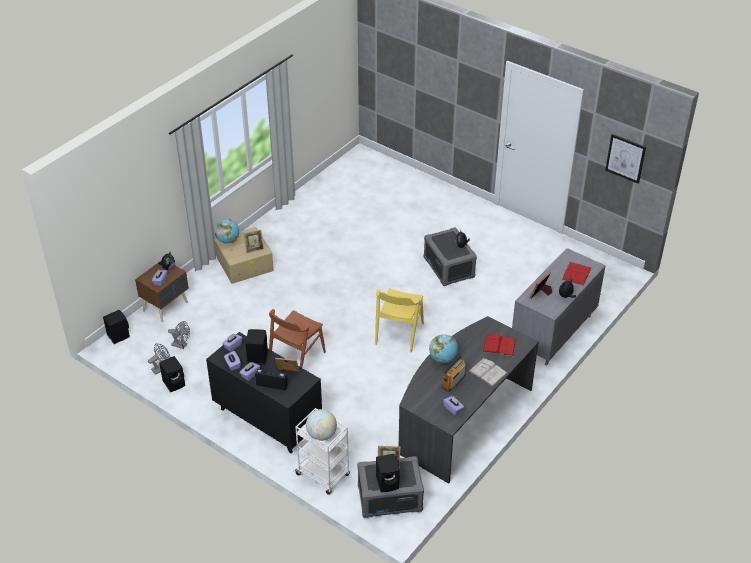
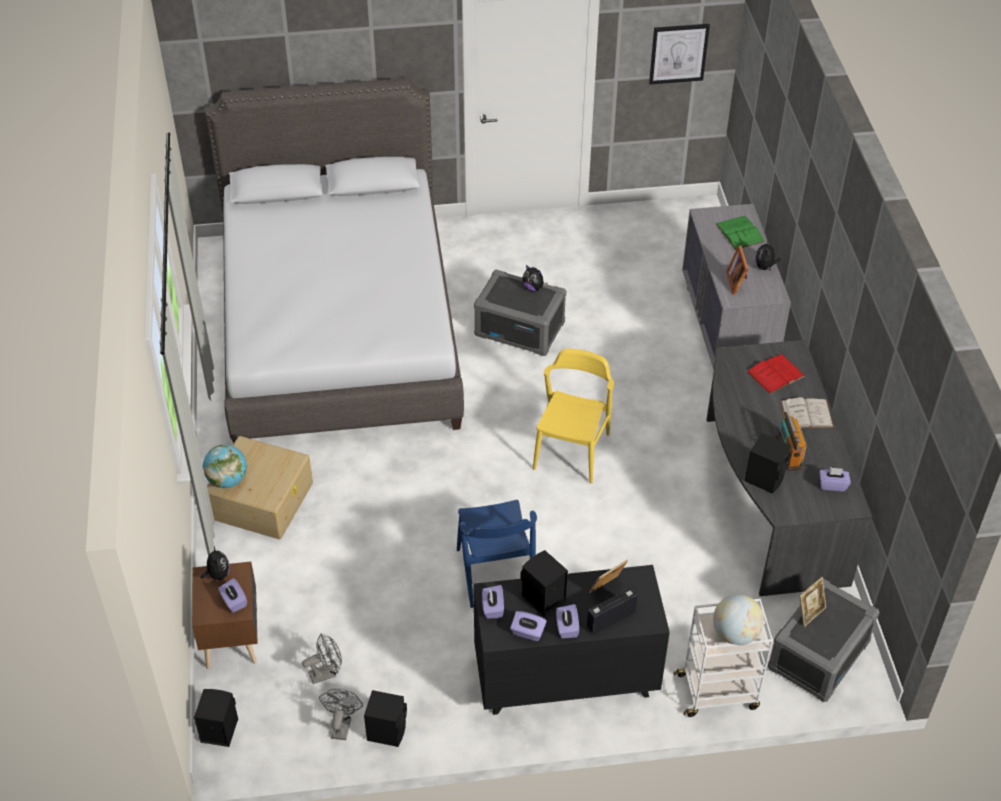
camera: 45 degrees left, 5 degrees up
picture frame [243,230,264,253] -> none
brown chair [269,309,326,368] -> blue chair [457,500,537,608]
yellow chair [375,288,424,352] -> yellow chair turned 135 degrees counterclockwise [533,349,614,484]
black speaker [376,454,400,492] -> black speaker moved to [745,433,791,494]
globe [429,334,458,363] -> none
red book [562,262,591,286] -> green book [716,216,765,250]
none -> grey bed [205,78,464,443]

